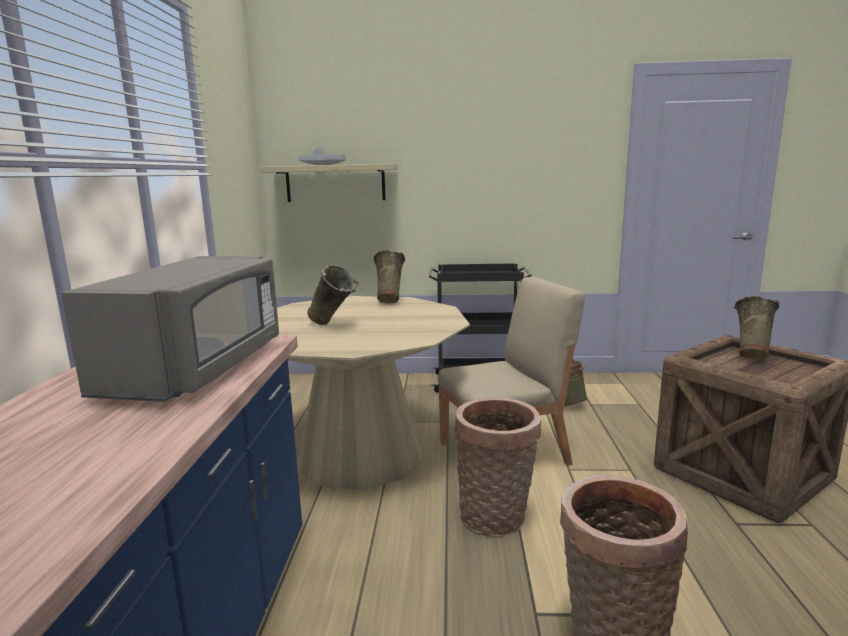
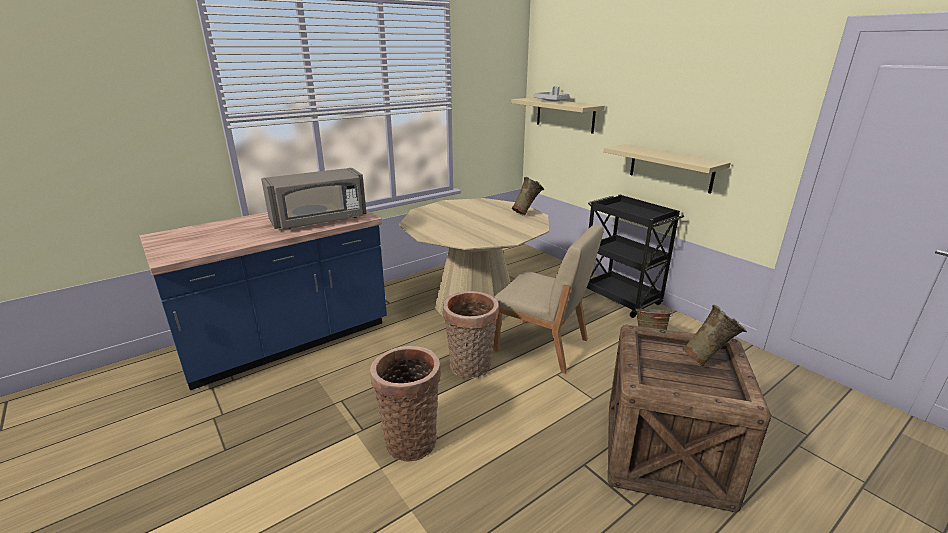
camera: 50 degrees right, 10 degrees up
beige vase [307,264,359,325] -> none
none -> beige shelf [603,144,731,194]

